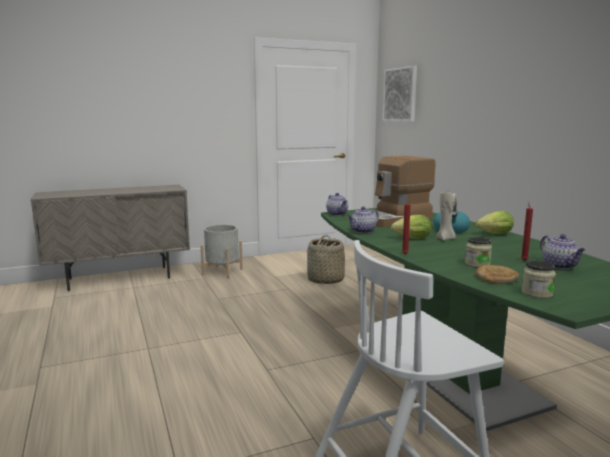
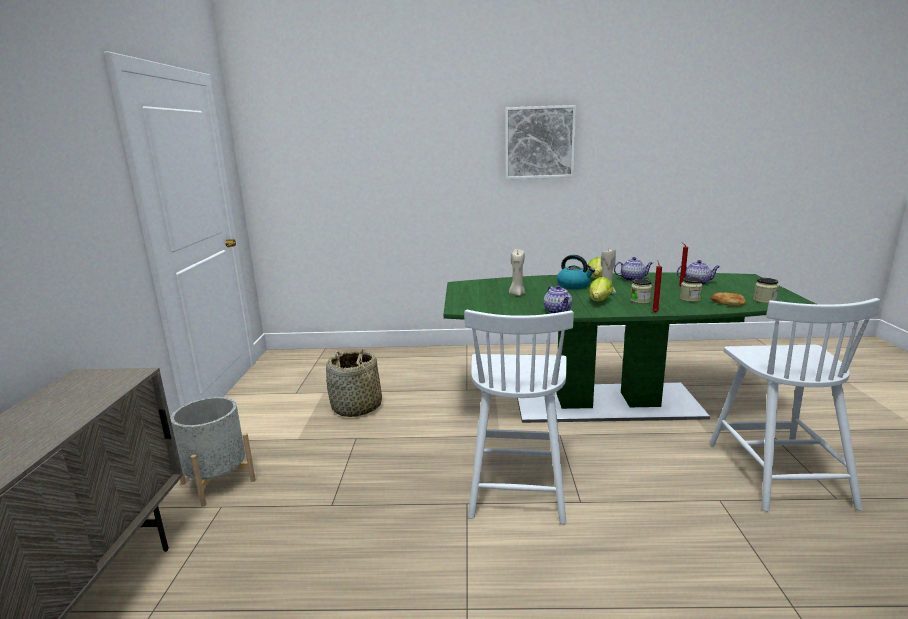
camera: 65 degrees left, 5 degrees up
teapot [326,193,348,216] -> teapot moved to [614,257,653,281]
coffee machine [373,156,435,227] -> beige candle [509,249,526,296]
picture [382,66,417,122] -> picture moved to [505,105,576,179]
none -> white chair [464,310,574,524]
none -> jar [630,279,652,304]

